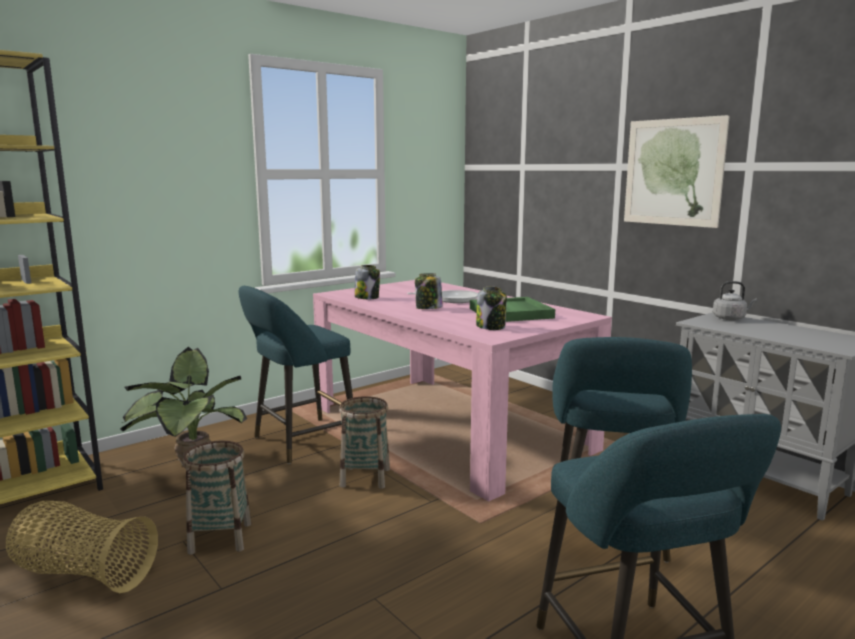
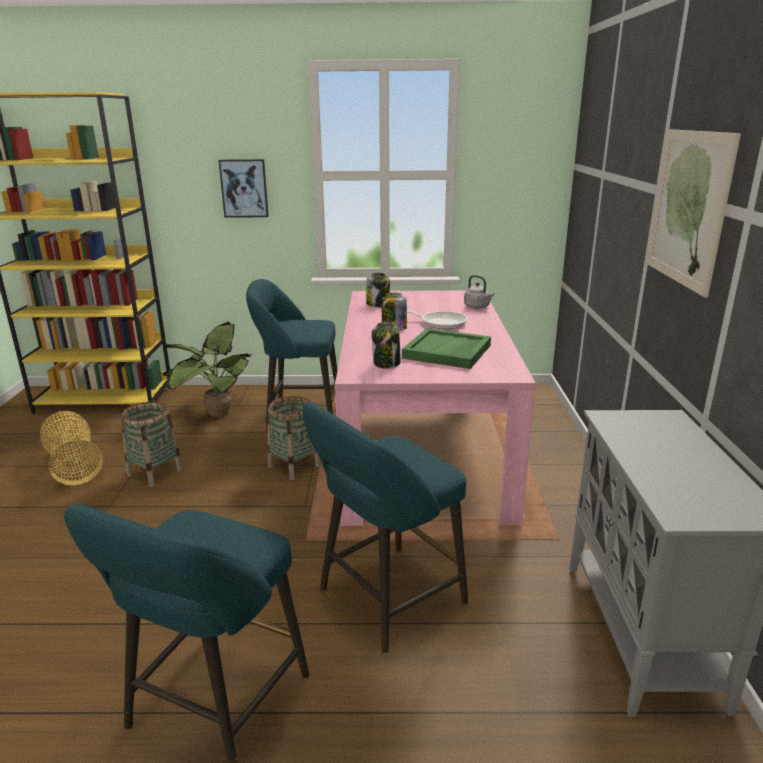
camera: 40 degrees right, 10 degrees up
grey kettle [713,281,757,320] -> grey kettle moved to [464,275,494,309]
none -> picture [219,159,269,218]

